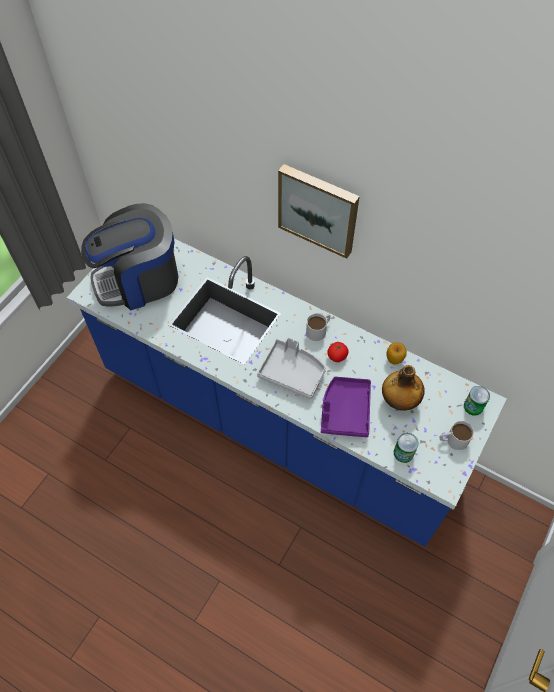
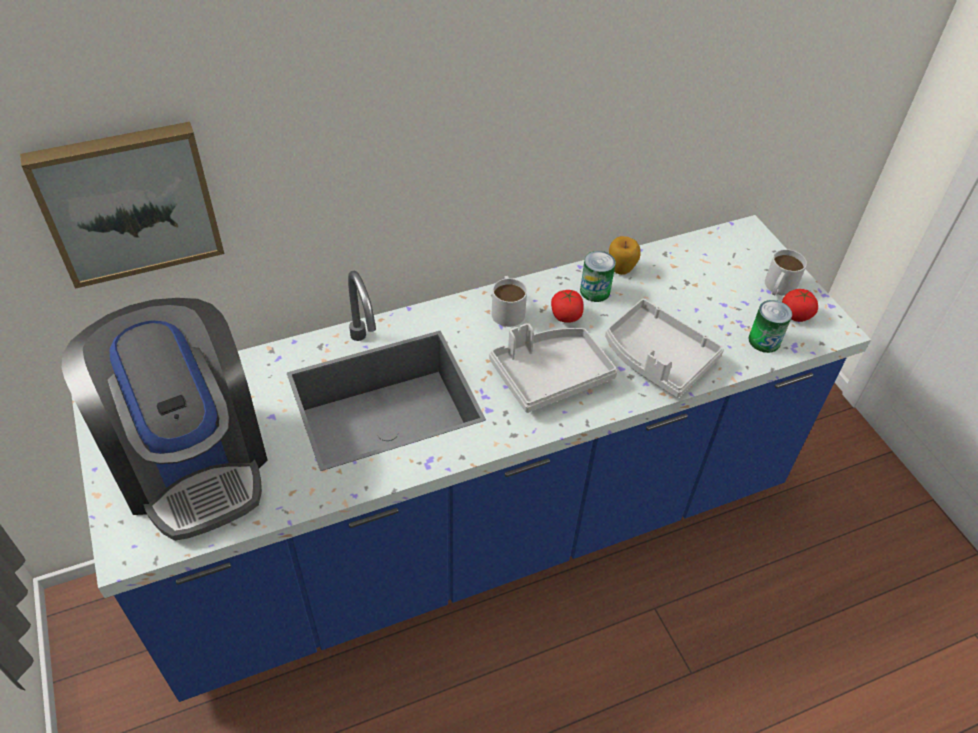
camera: 55 degrees left, 10 degrees down
coffee machine [81,203,178,311] -> coffee machine turned 45 degrees counterclockwise [62,298,268,541]
picture [278,164,360,259] -> picture moved to [20,122,224,289]
purple tray [321,377,371,437] -> grey tray [605,299,724,398]
bottle [382,365,425,411] -> none
can [464,386,490,416] -> can moved to [580,251,616,302]
none -> tomato [782,289,818,322]

